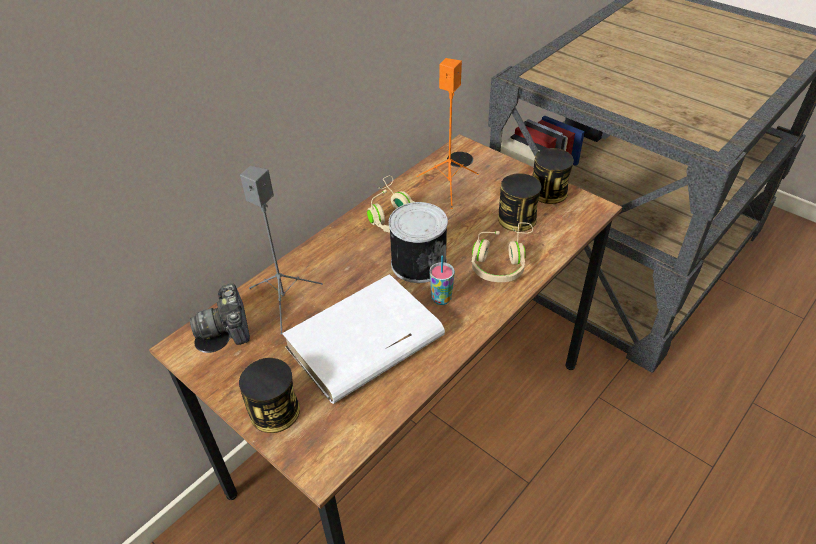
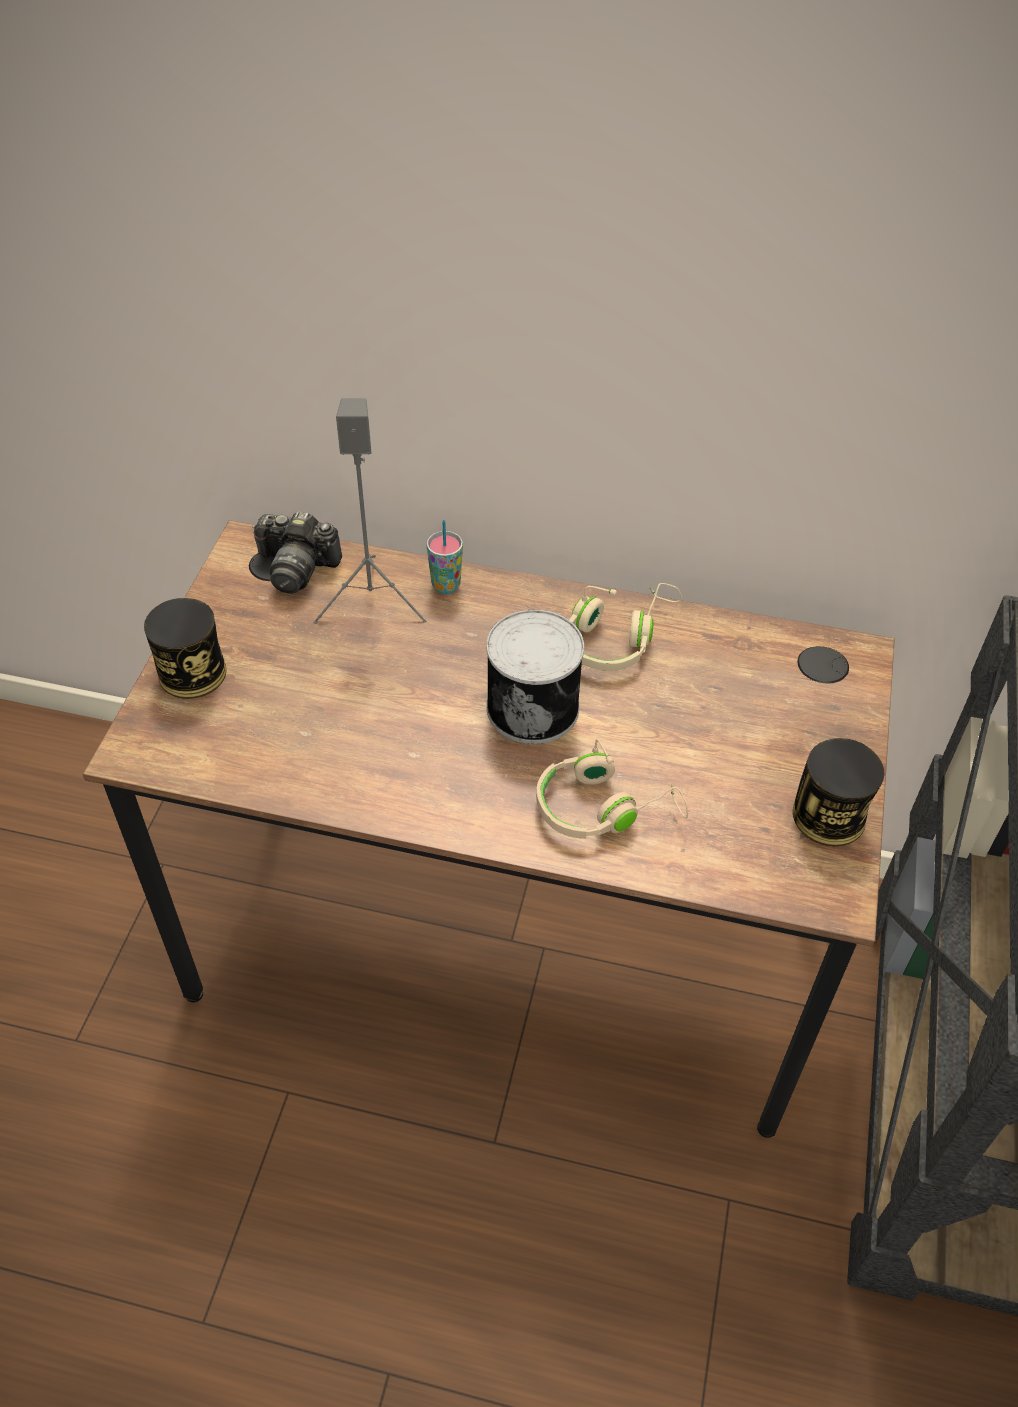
camera: 60 degrees right, 5 degrees up
camera [190,284,250,345] -> camera turned 120 degrees counterclockwise [252,511,342,594]
white book [282,274,445,404] -> none
orange speaker [417,58,479,209] -> none
cup [429,255,455,305] -> cup moved to [426,520,463,594]
can [498,173,541,232] -> none

